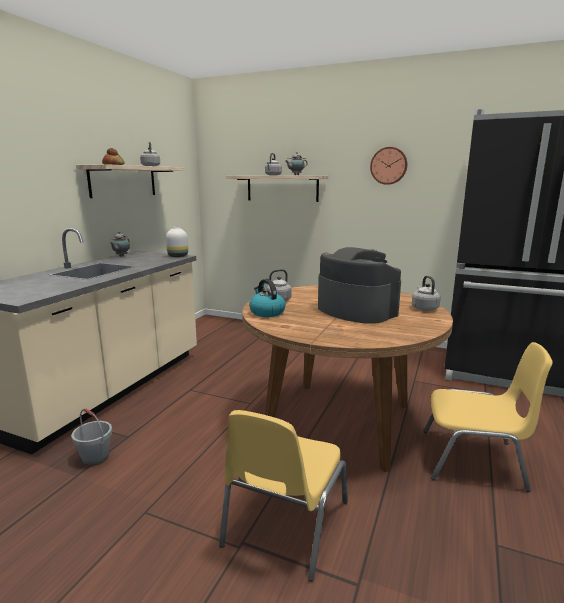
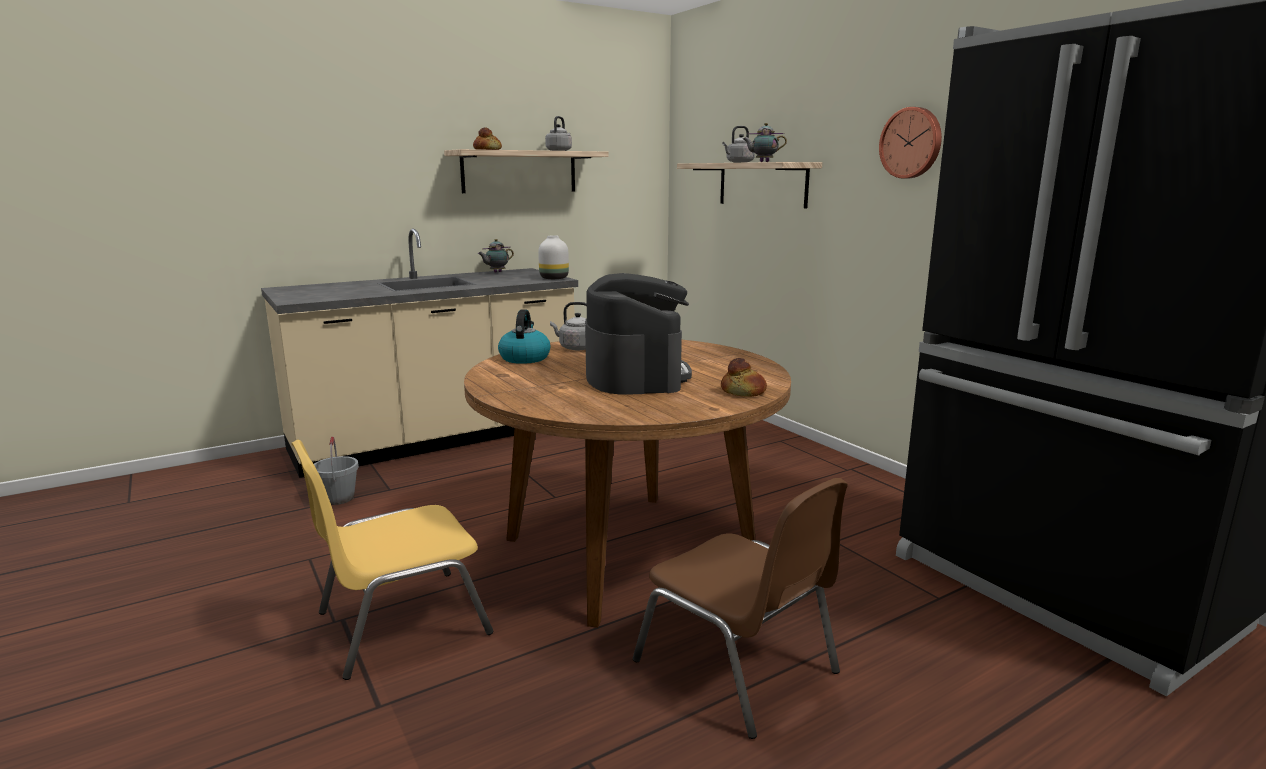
camera: 35 degrees right, 0 degrees up
grey kettle [412,276,441,311] -> bread [721,358,767,397]
yellow chair [424,342,553,492] -> brown chair [633,478,848,739]

